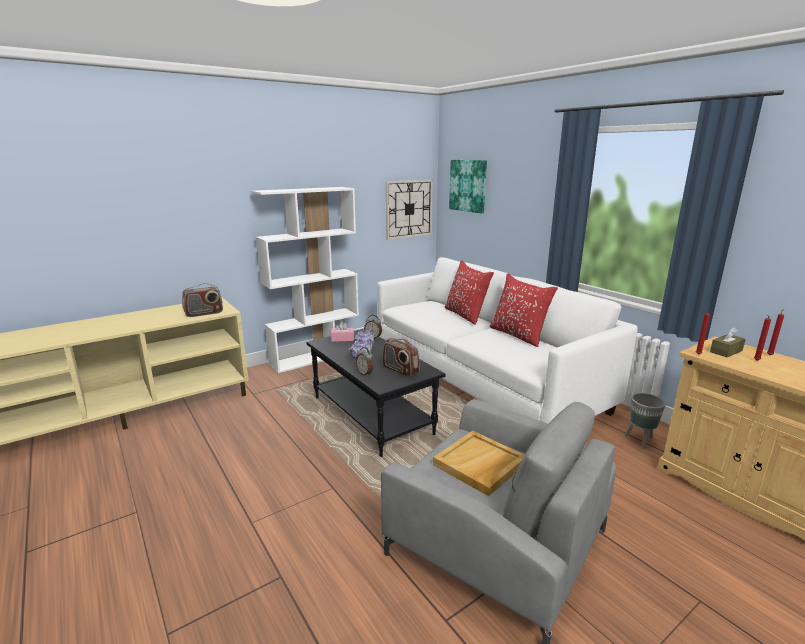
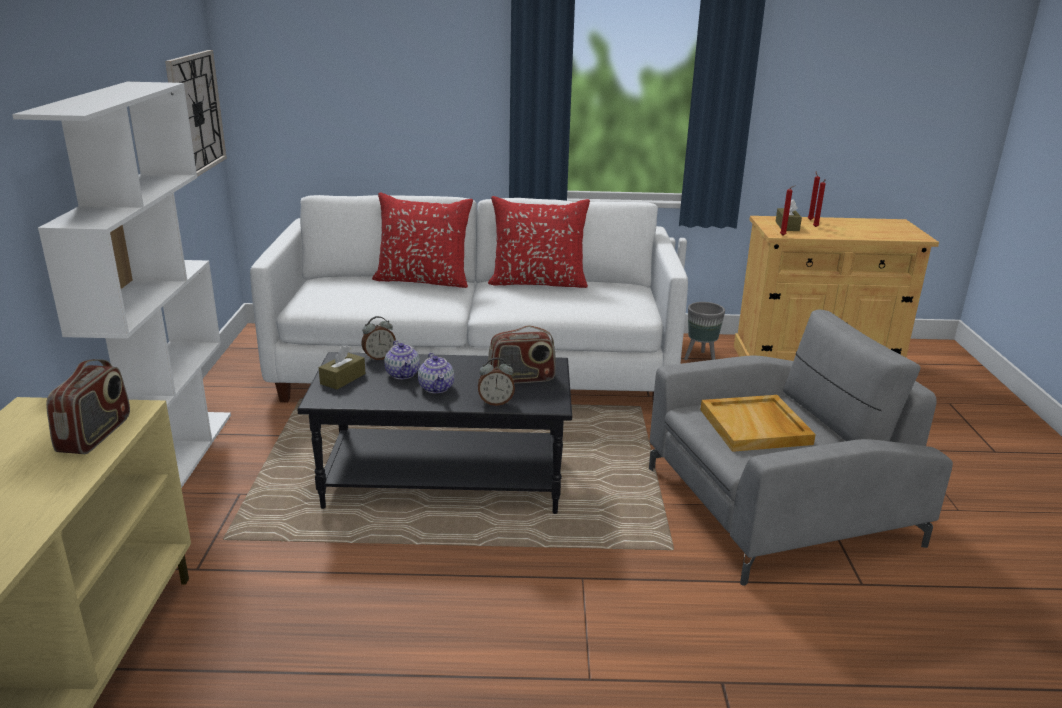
camera: 55 degrees left, 5 degrees up
pink tissue box [331,322,354,342] -> brown tissue box [319,346,365,390]
picture [449,160,487,214] -> none

